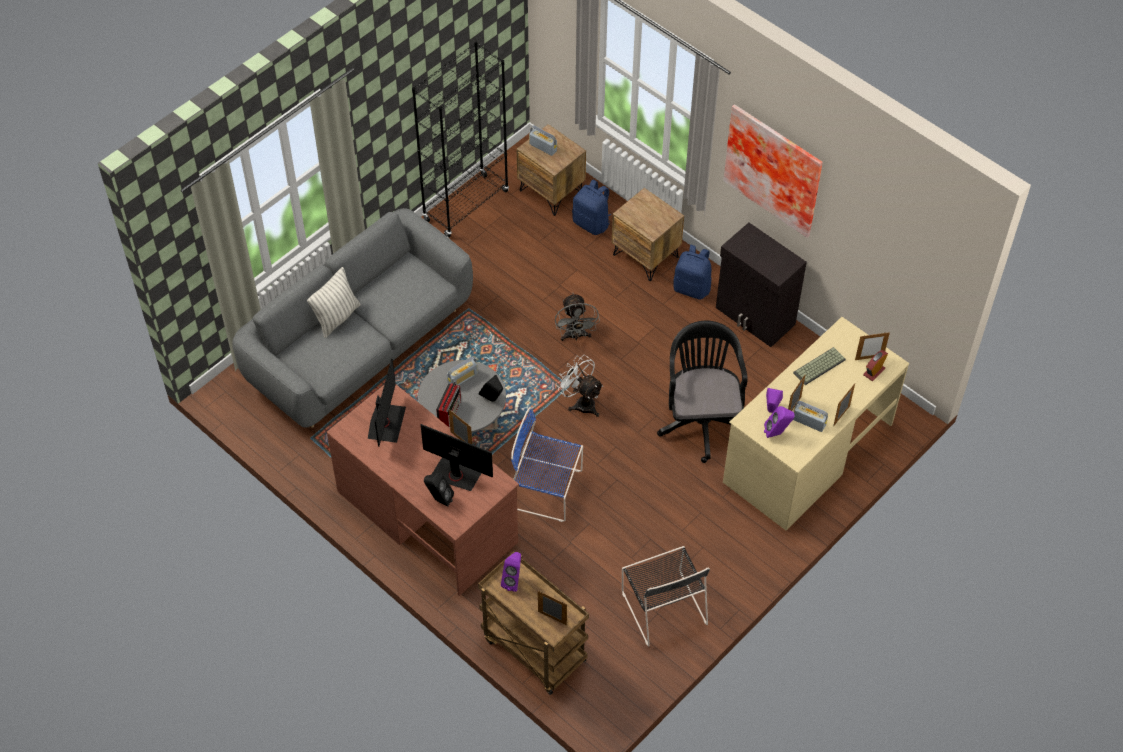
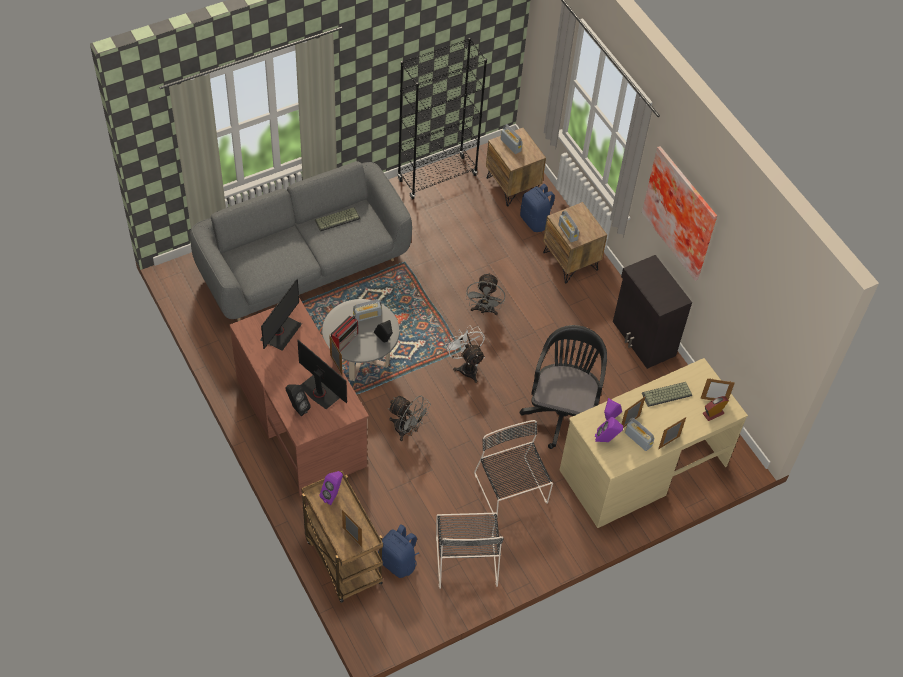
camera: 15 degrees right, 0 degrees up
pillow [307,267,361,338] -> none
blue chair [511,407,583,522] -> grey fan [388,395,431,441]
blue backpack [673,245,711,300] -> blue backpack moved to [378,524,420,578]
none -> keyboard [315,207,361,232]
none -> black chair [474,420,553,518]
none -> radio [558,210,579,242]

